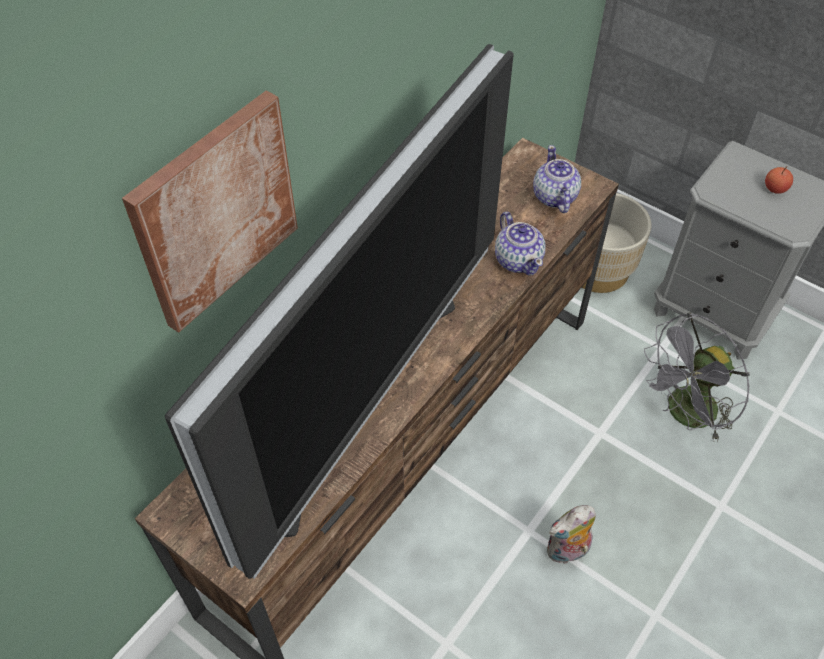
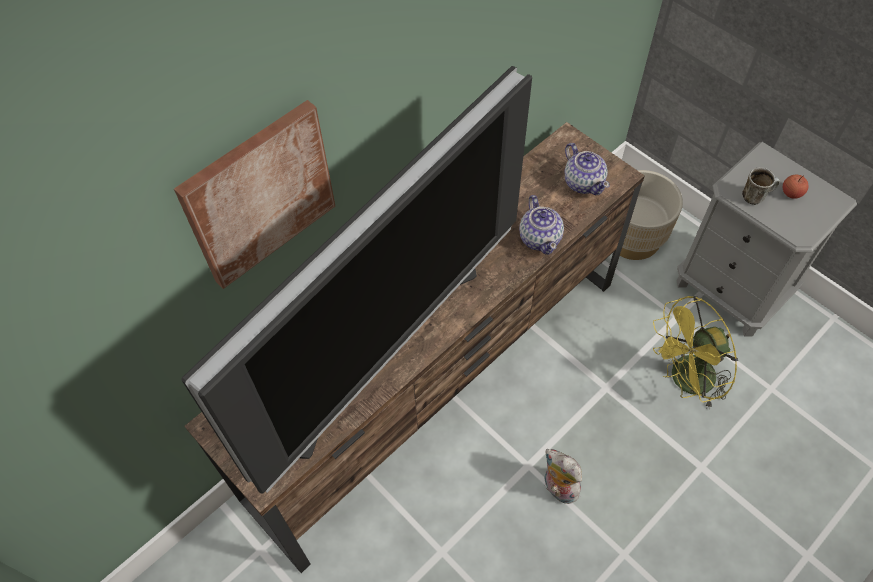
camera: 10 degrees right, 5 degrees up
teapot [533,145,581,213] -> teapot turned 150 degrees clockwise [565,143,610,195]
plush toy [547,505,596,564] -> plush toy turned 60 degrees clockwise [545,449,582,504]
grey fan [644,313,750,442] -> yellow fan [653,296,738,410]
none -> mug [742,167,780,205]

